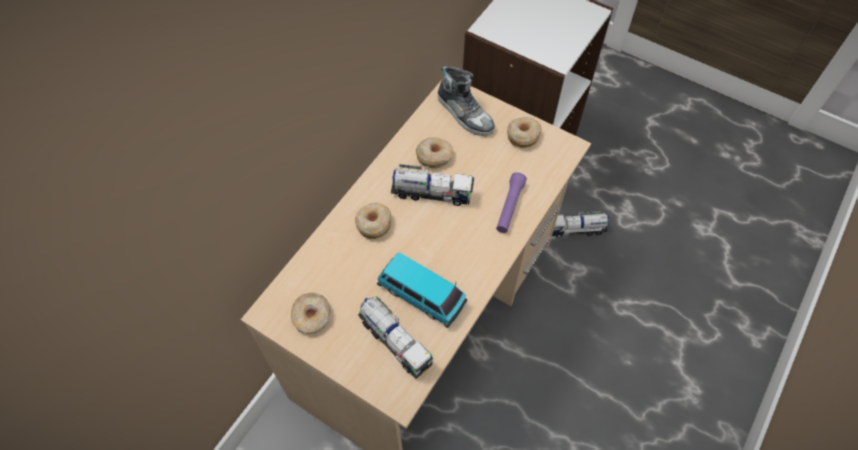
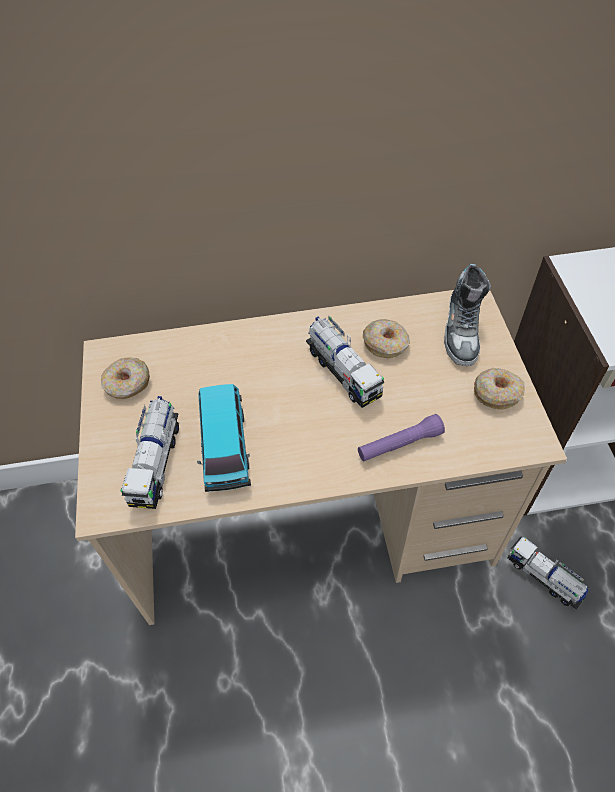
camera: 50 degrees right, 5 degrees down
donut [355,202,391,239] -> none

